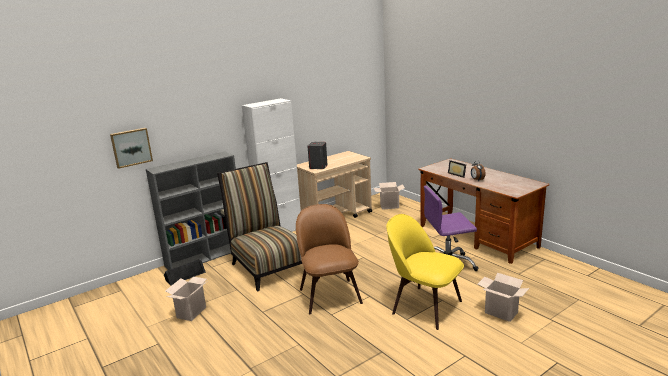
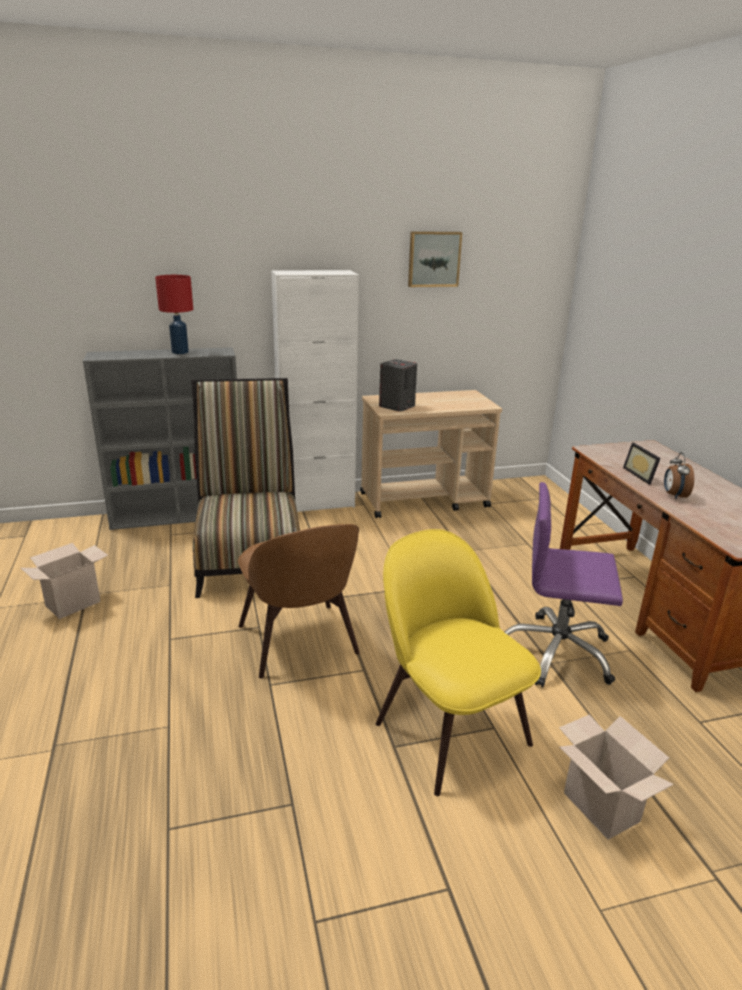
camera: 20 degrees right, 5 degrees up
picture [110,128,153,169] -> picture moved to [408,231,462,287]
black speaker [164,258,206,286] -> none
brown chair [296,204,363,314] -> brown chair turned 150 degrees clockwise [238,524,360,678]
cardboard box [374,182,405,210] -> none
none -> red table lamp [155,275,193,354]

